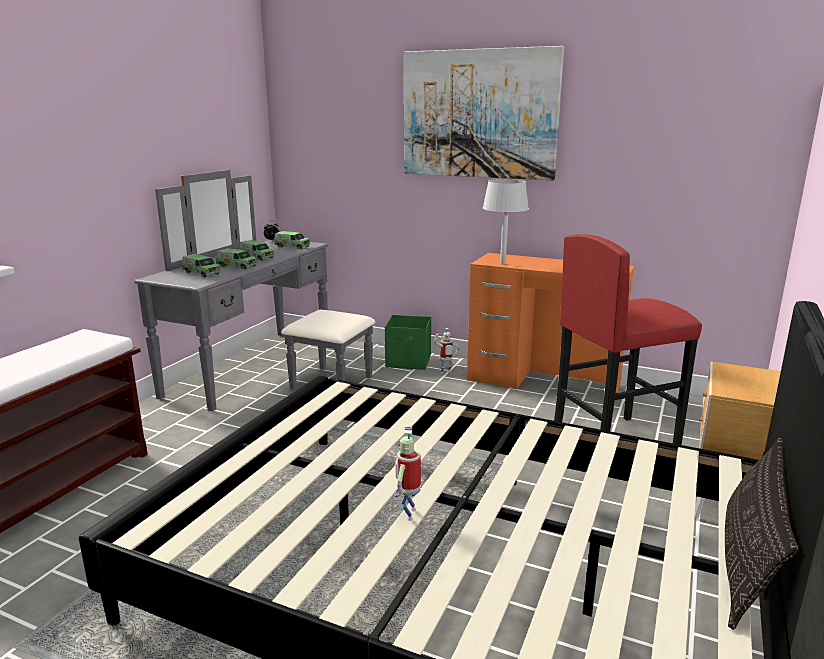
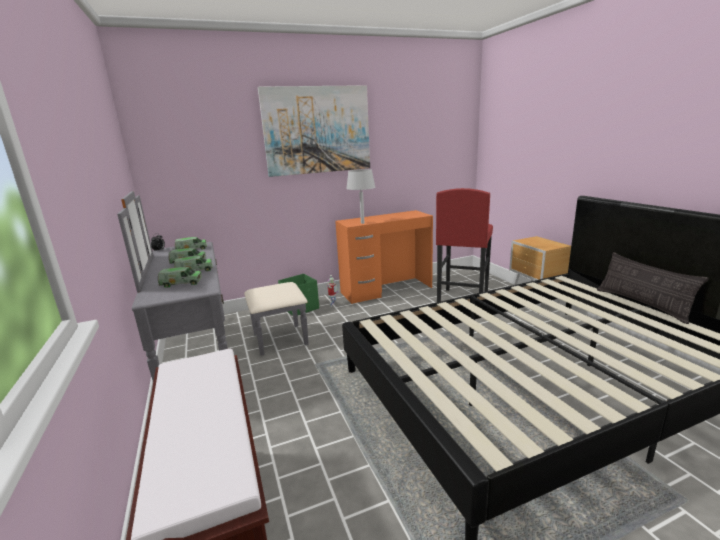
camera: 45 degrees left, 0 degrees up
toy robot [394,427,421,521] -> none

